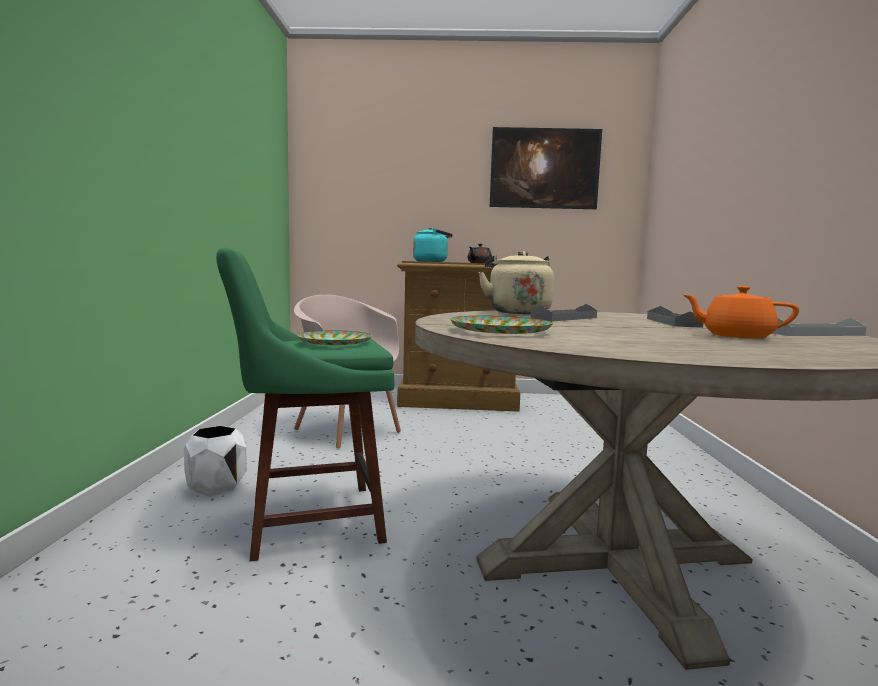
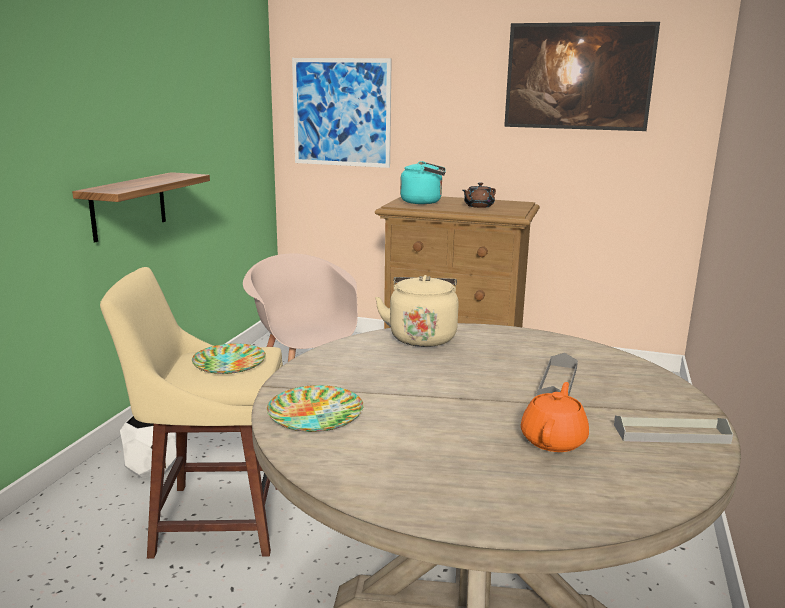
camera: 15 degrees right, 10 degrees up
green stool [216,248,394,561] -> beige stool [100,267,283,559]
grey tray [530,304,597,322] -> none
orange teapot [682,286,799,339] -> orange teapot turned 75 degrees clockwise [521,382,589,452]
none -> shelf [72,172,210,242]
none -> picture [292,58,392,168]

